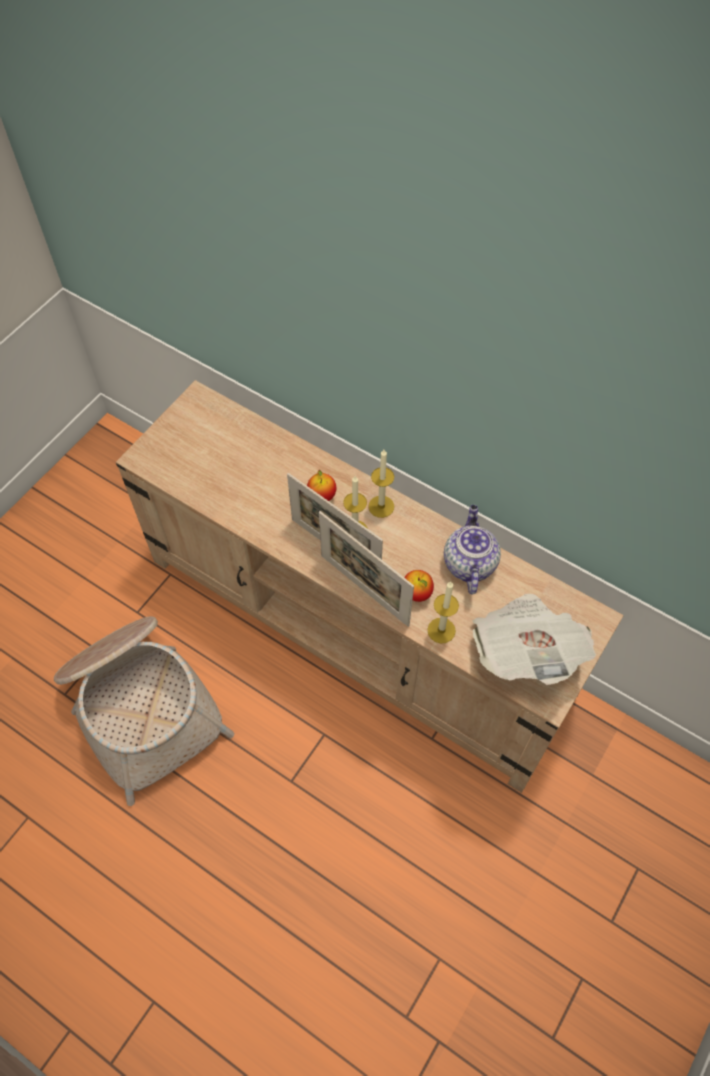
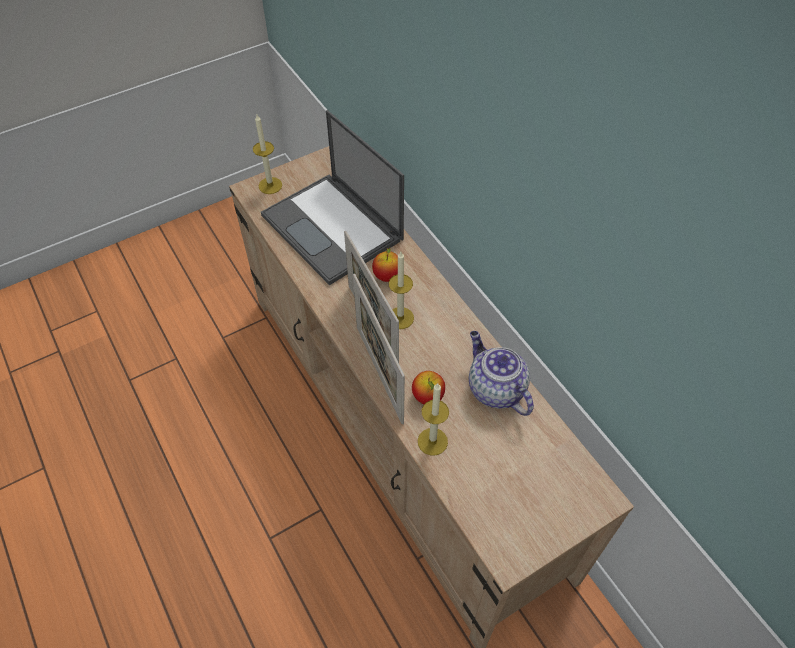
camera: 25 degrees right, 5 degrees down
basket [54,616,235,806] -> none
candle [368,450,394,518] -> candle moved to [253,115,282,194]
teapot [444,505,501,595] -> teapot turned 60 degrees counterclockwise [469,331,534,416]
newspaper [472,594,596,685] -> none
none -> laptop [261,110,404,285]

